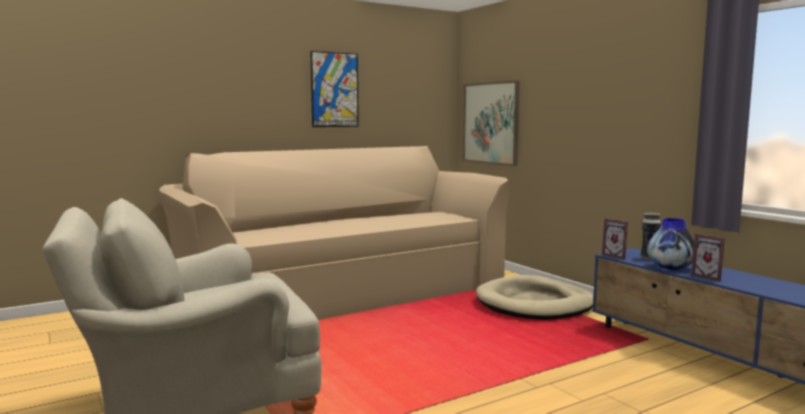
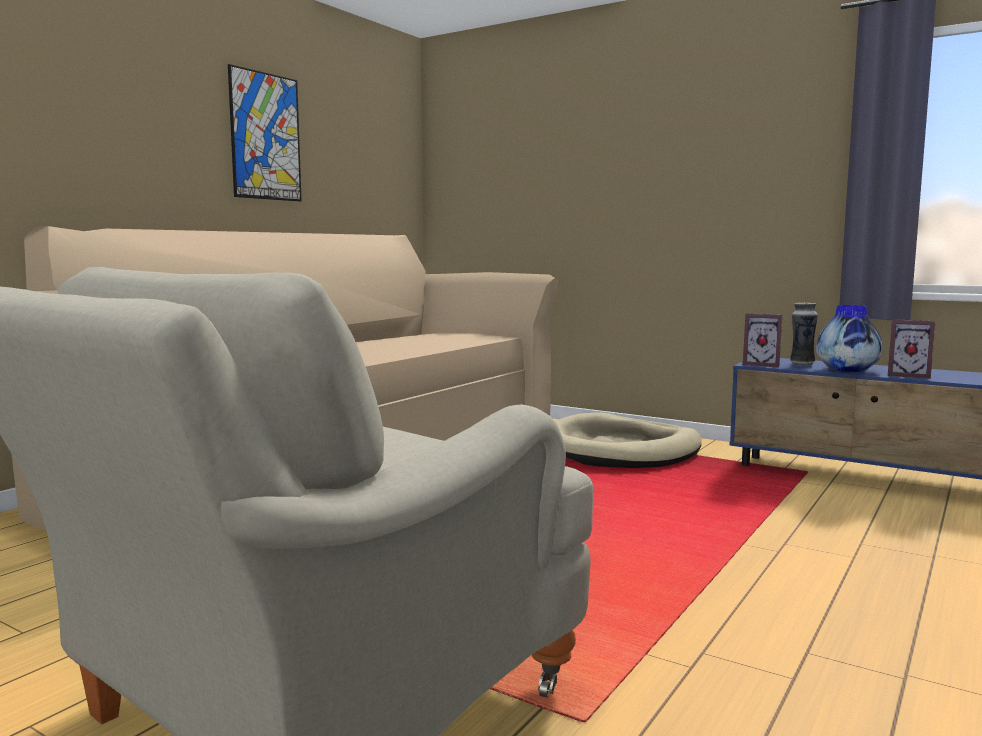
camera: 25 degrees left, 0 degrees up
picture [463,81,520,166] -> none

